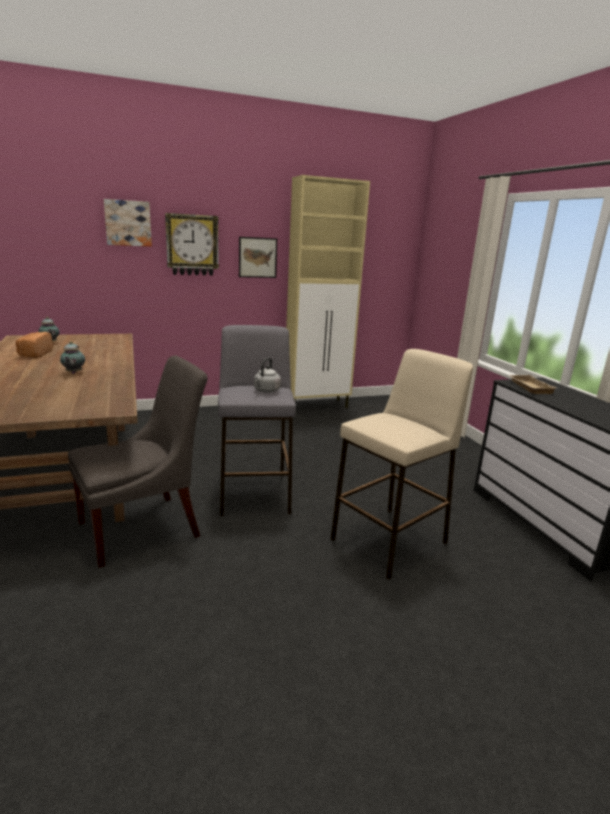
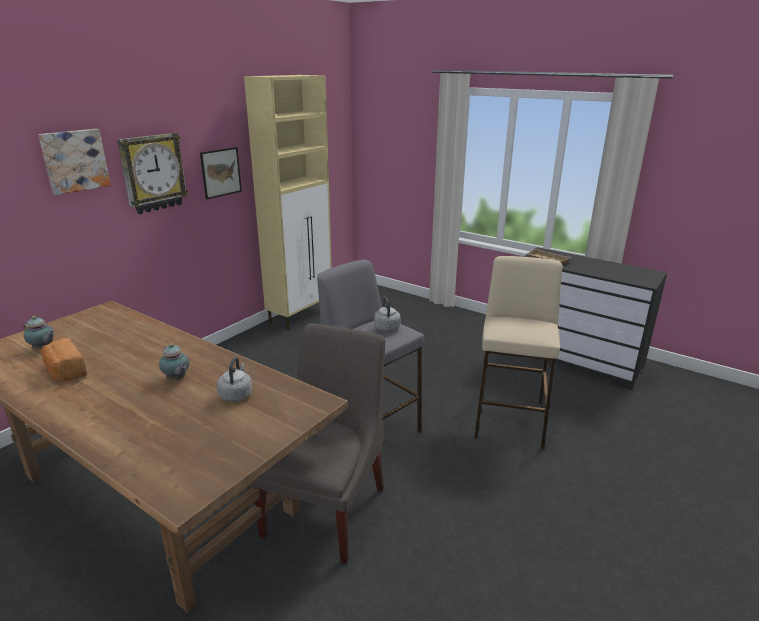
camera: 35 degrees left, 5 degrees up
none -> grey kettle [217,357,252,402]

